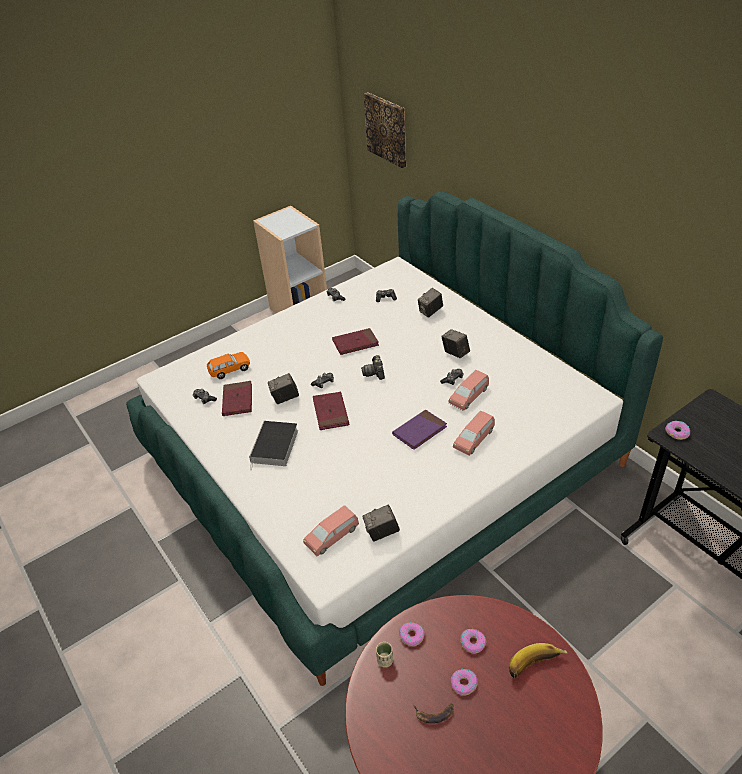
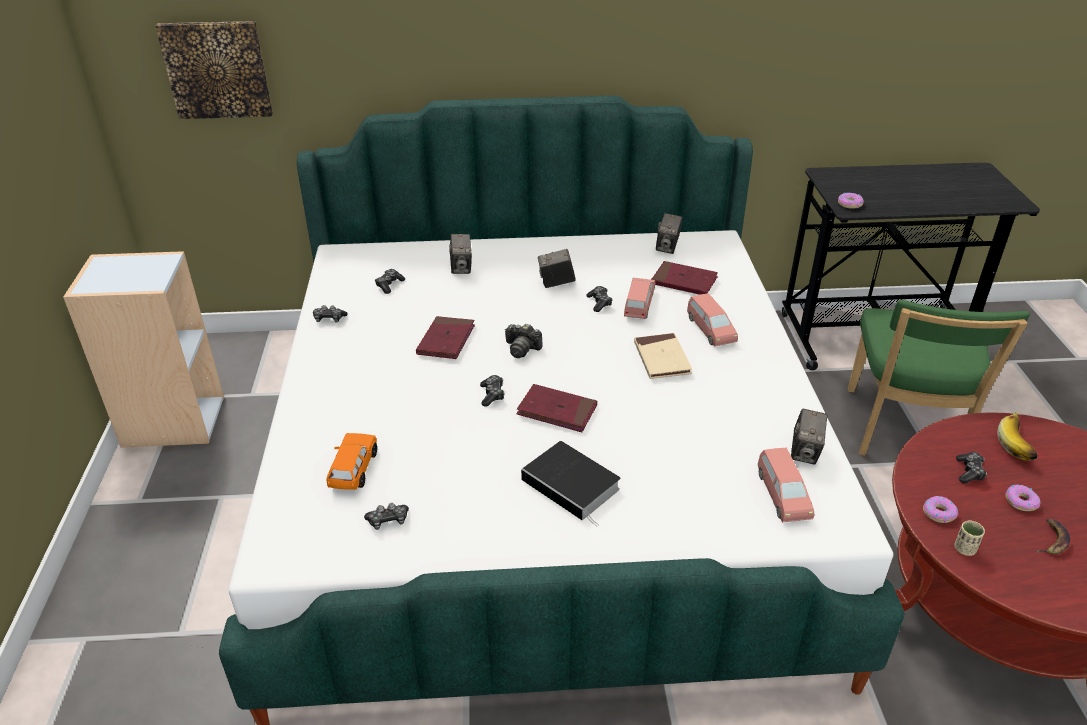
camera: 60 degrees left, 5 degrees down
red book [222,381,252,416] -> red book moved to [651,261,718,295]
camera [268,373,299,404] -> camera moved to [656,213,682,254]
purple book [392,409,447,450] -> beige book [634,333,692,379]
pink toy car [449,370,489,411] -> pink toy car turned 150 degrees counterclockwise [624,278,655,319]
donut [460,629,487,654] -> game controller [956,452,987,483]
none -> green chair [848,300,1030,456]

